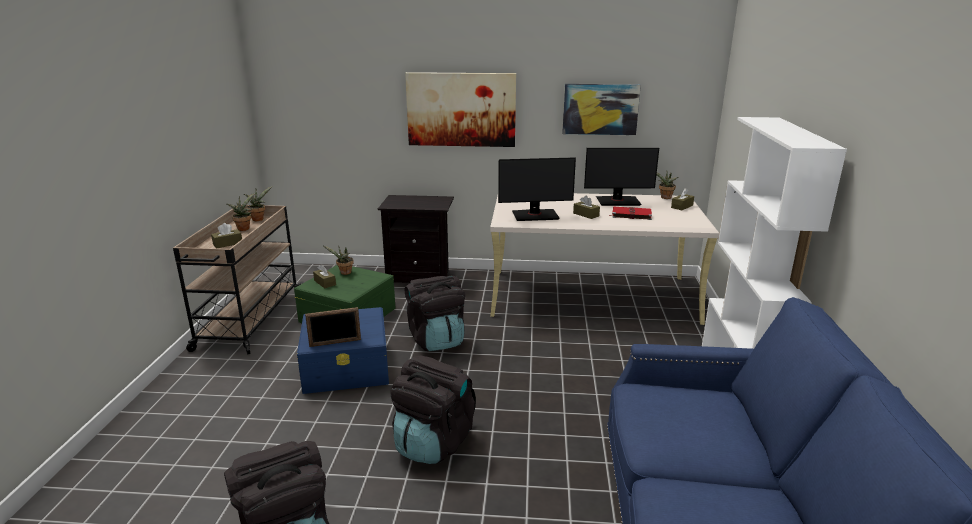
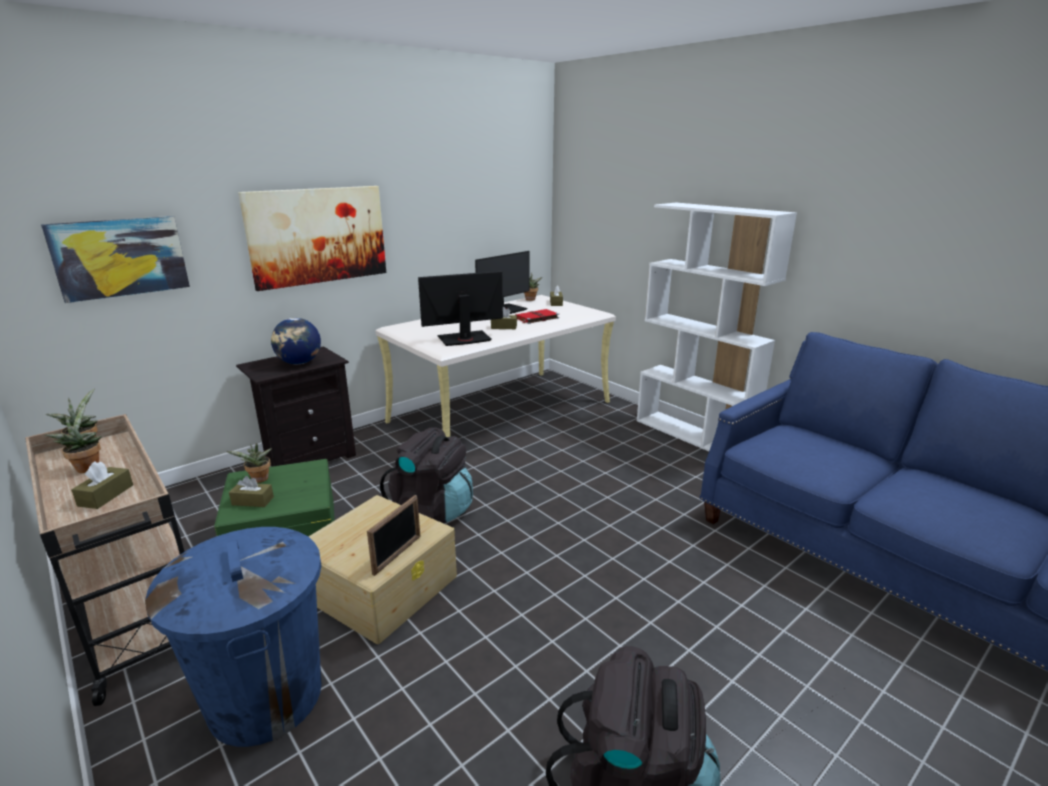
camera: 45 degrees left, 0 degrees up
blue storage box [297,307,389,394] -> beige storage box [308,495,457,644]
black backpack [391,355,476,464] -> none
monitor [498,157,576,221] -> monitor turned 150 degrees counterclockwise [418,271,503,346]
picture [562,84,641,135] -> picture moved to [41,216,190,303]
none -> blue trash can [145,527,321,747]
none -> globe [271,318,321,364]

